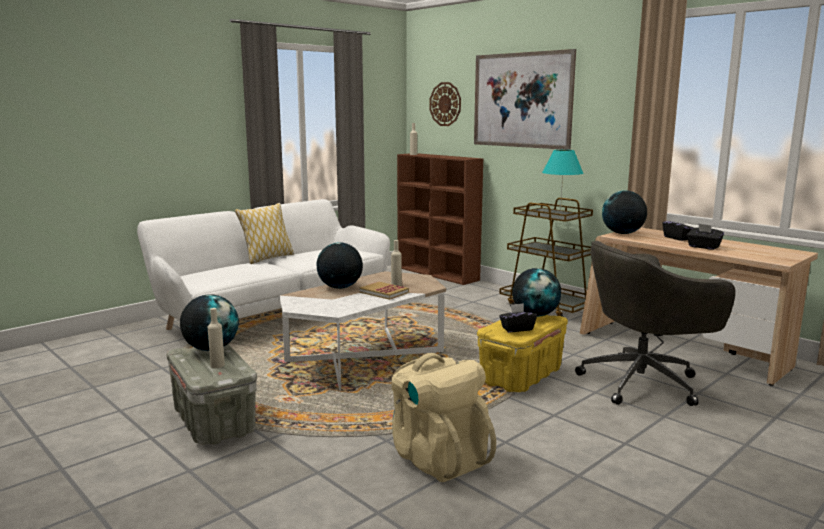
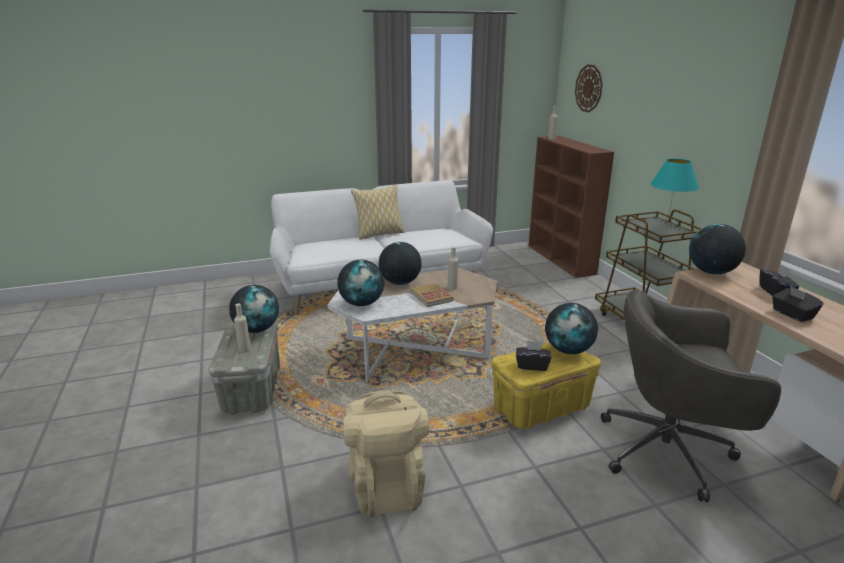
camera: 25 degrees right, 10 degrees up
picture [474,49,576,150] -> none
none -> globe [337,260,384,306]

